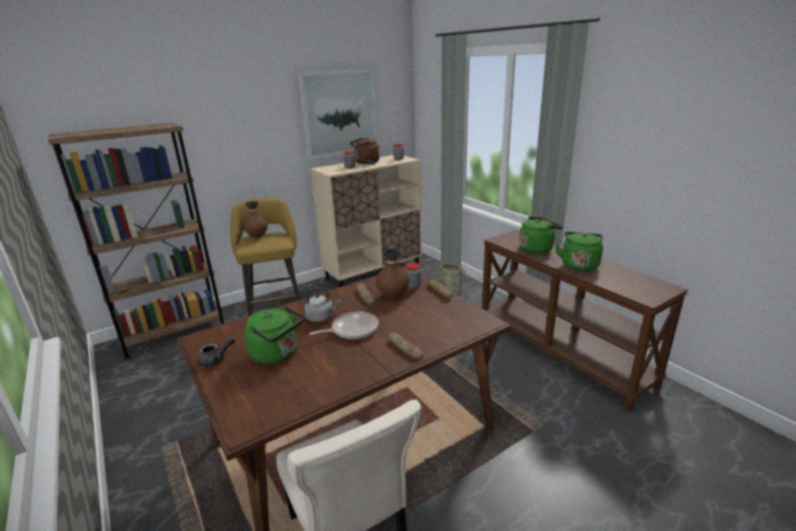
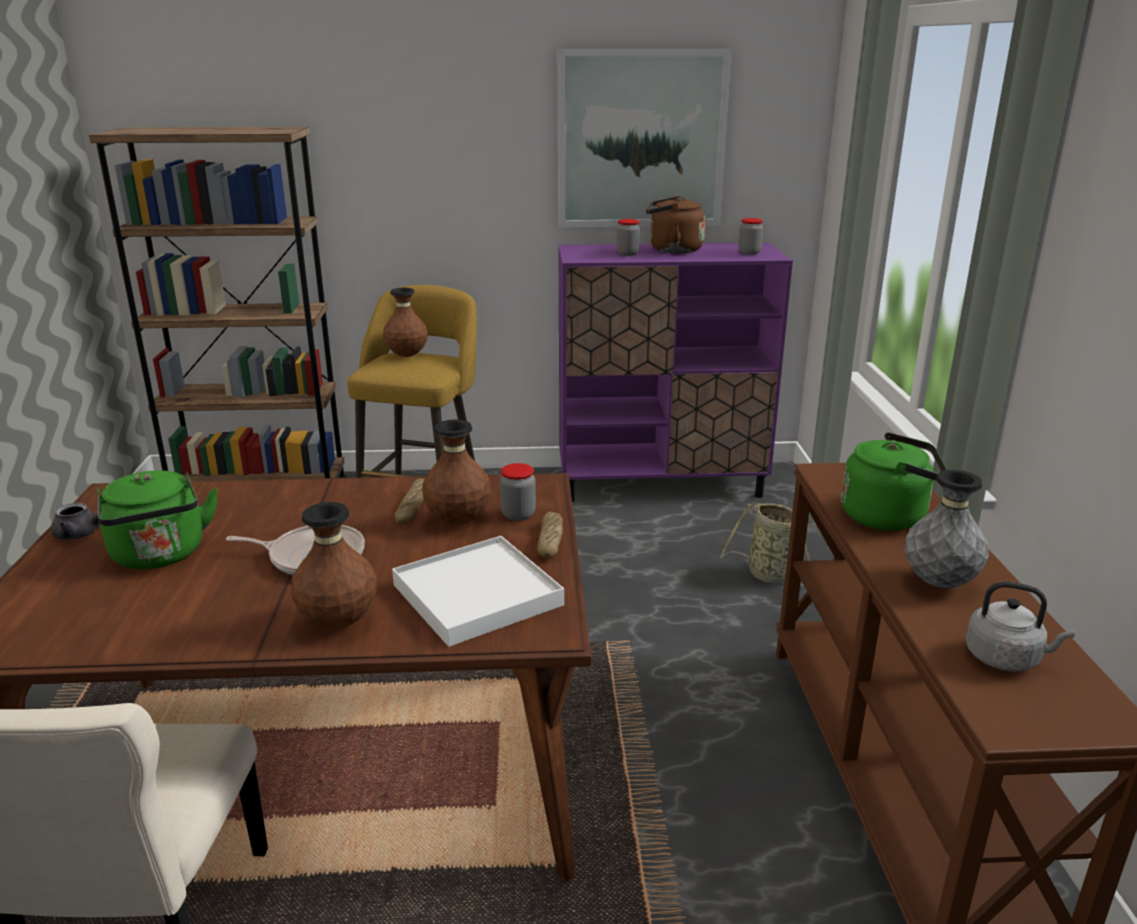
camera: 30 degrees right, 0 degrees up
grey kettle [304,287,341,322] -> grey kettle moved to [965,581,1075,671]
beige cabinet [310,155,422,287] -> purple cabinet [558,243,793,502]
bread [388,332,423,359] -> brown vase [290,502,377,629]
green kettle [555,232,603,271] -> grey vase [905,470,989,588]
none -> white tray [392,536,564,647]

